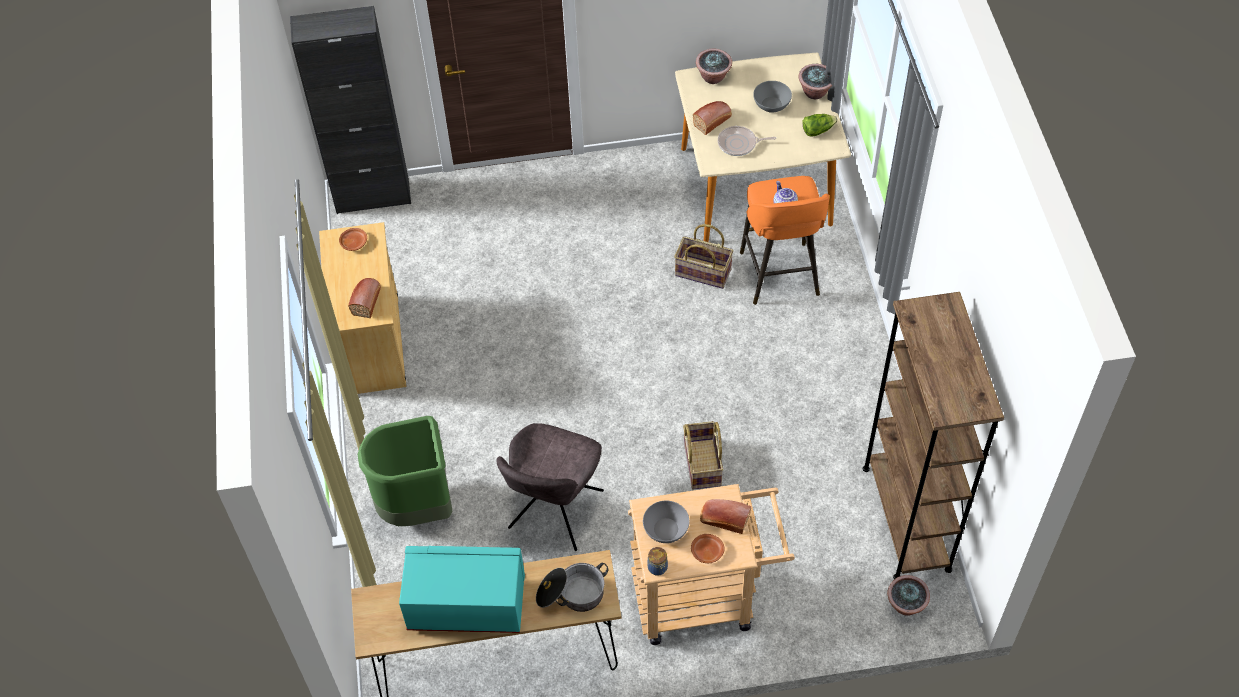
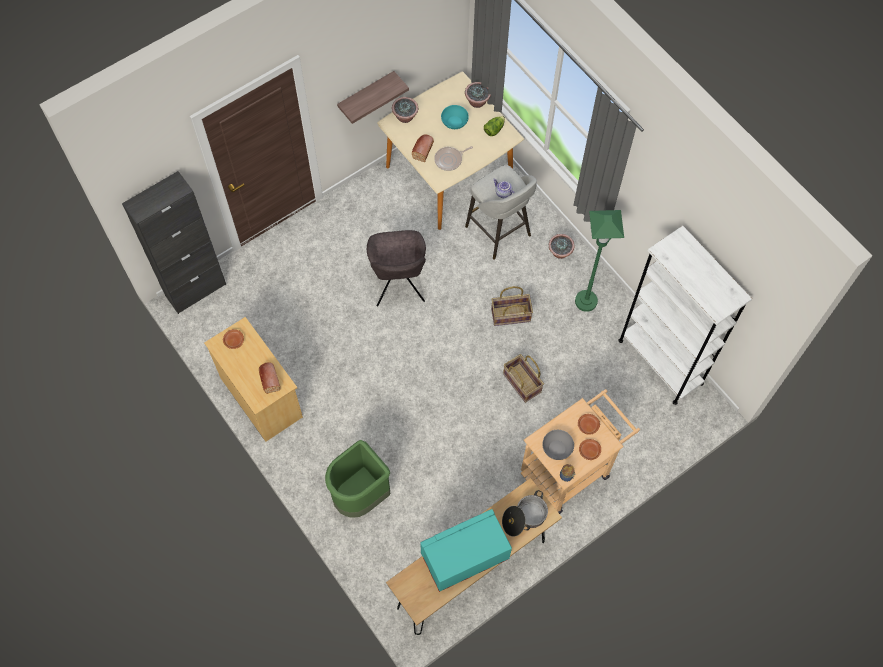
camera: 30 degrees left, 10 degrees up
grey chair [496,423,604,551] -> grey chair moved to [367,230,426,306]
basket [674,224,733,289] -> basket moved to [491,286,533,326]
bread [700,499,751,534] -> brown plate [578,414,600,435]
orange stool [740,176,829,305] -> grey stool [465,165,537,260]
grey bowl [753,81,792,113] -> turquoise bowl [441,105,469,129]
brown bookcase [863,292,1004,579] -> white bookcase [618,226,752,405]
potted plant [887,575,930,615] -> potted plant moved to [549,234,575,259]
none -> shelf [337,71,409,124]
none -> green floor lamp [575,210,624,312]

